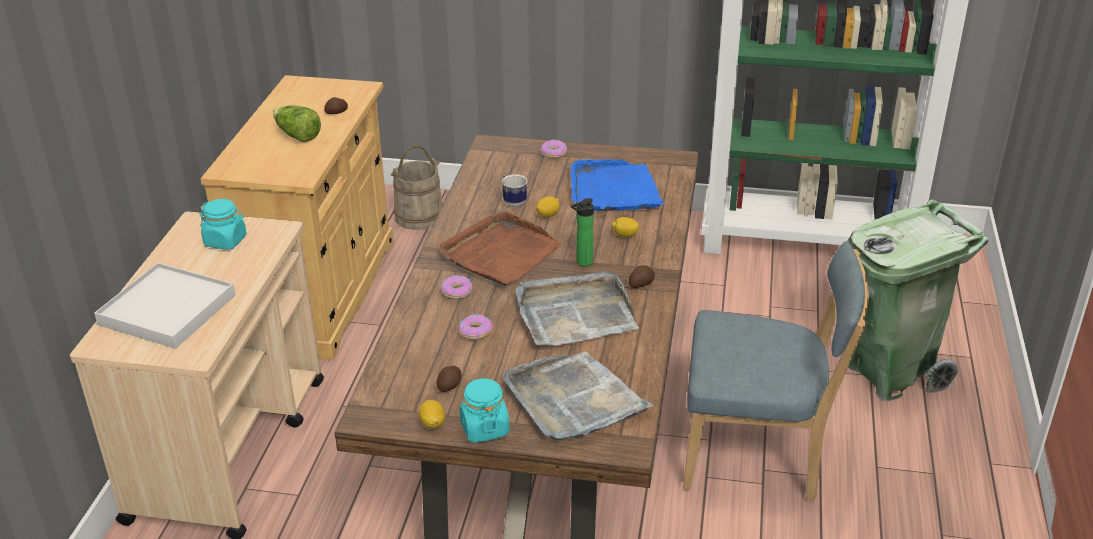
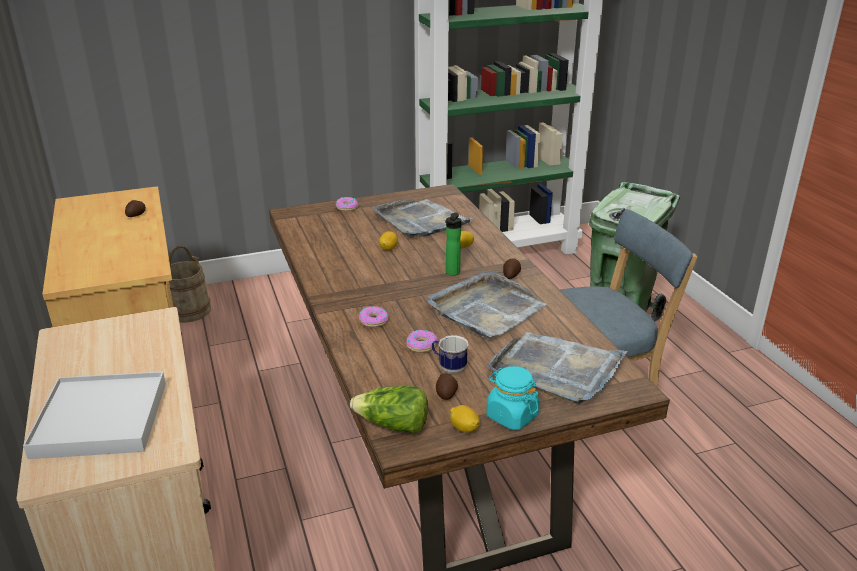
camera: 30 degrees left, 5 degrees down
turquoise jar [199,199,247,250] -> none
lettuce [273,105,321,142] -> lettuce moved to [350,386,428,433]
brown tray [439,211,562,286] -> none
mug [502,174,527,207] -> mug moved to [432,335,469,374]
blue tray [570,159,664,211] -> grey tray [374,199,473,238]

